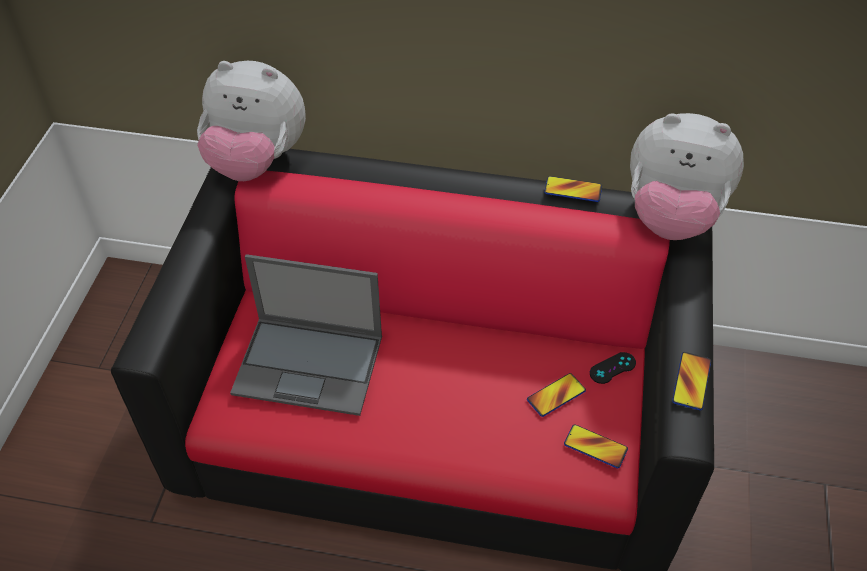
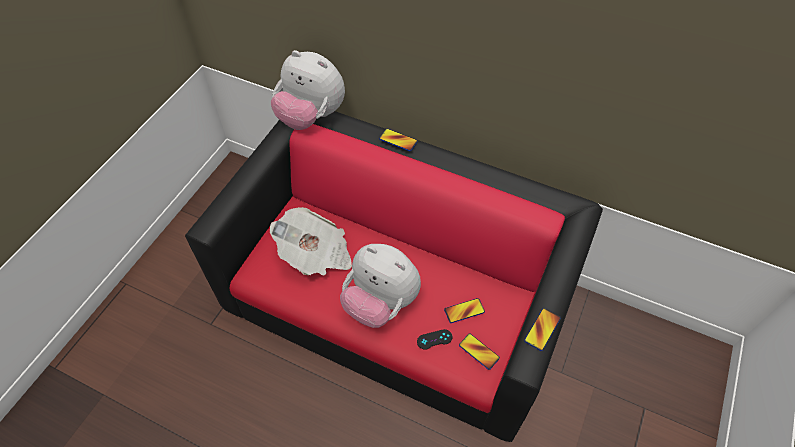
camera: 15 degrees right, 5 degrees up
laptop [230,254,382,416] -> newspaper [270,207,352,275]
phone [544,176,602,202] -> phone moved to [379,129,418,151]
black game controller [590,352,636,384] -> black game controller moved to [417,329,453,350]
plush toy [630,113,744,240] -> plush toy moved to [340,244,421,328]

